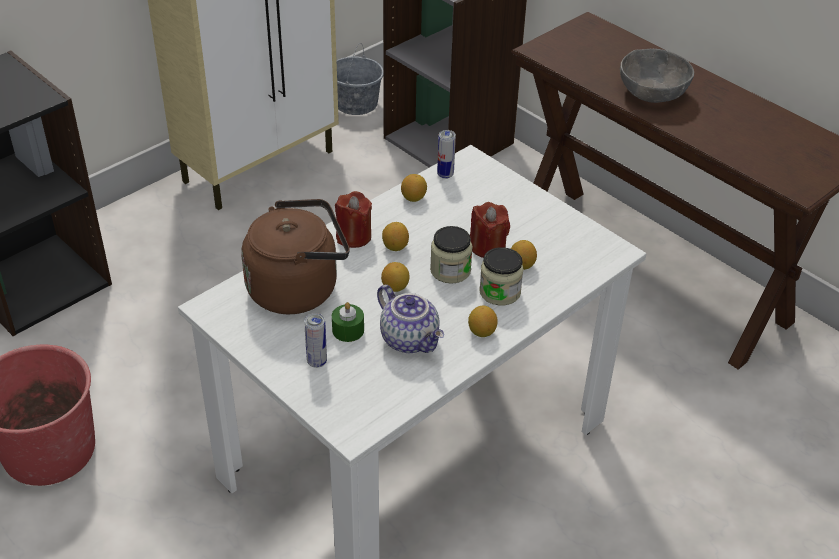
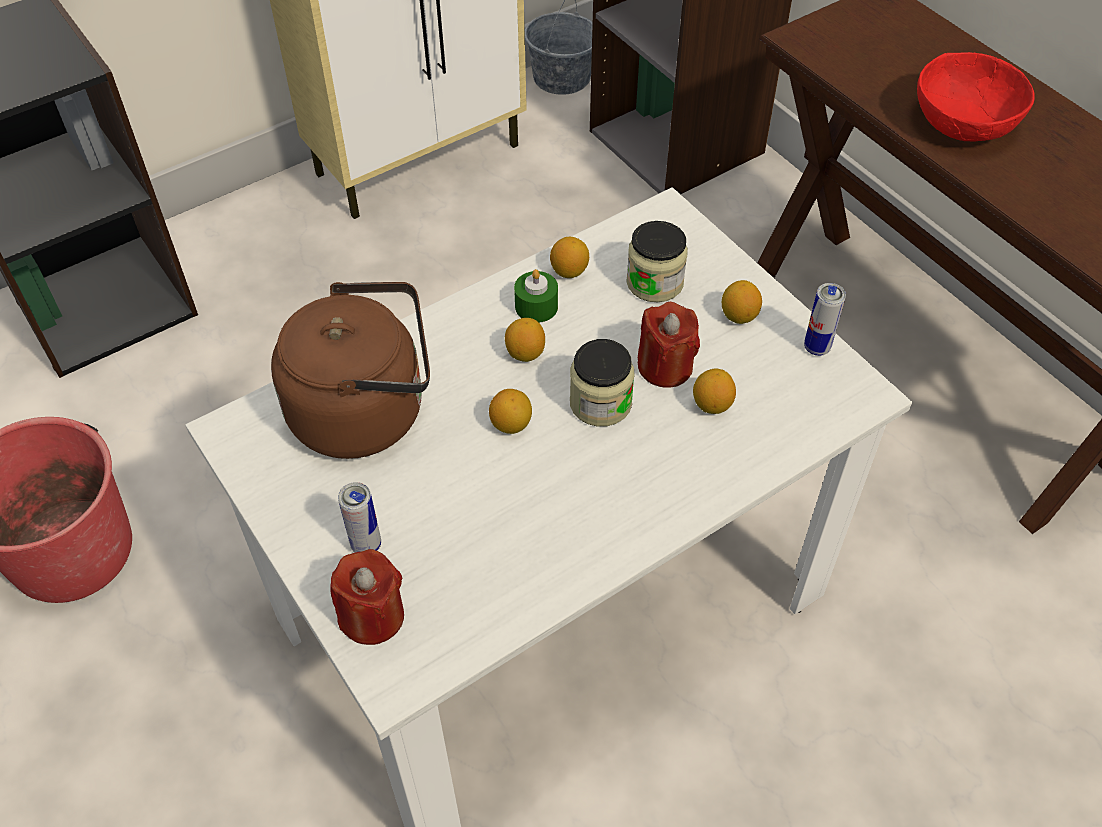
camera: 10 degrees right, 10 degrees up
green candle [332,302,364,342] -> green candle moved to [514,269,558,323]
red candle [335,191,372,248] -> red candle moved to [330,549,404,645]
teapot [377,285,444,353] -> none
can [437,130,456,179] -> can moved to [804,283,846,356]
lemon [468,306,498,337] -> lemon moved to [722,280,762,324]
jar [479,247,524,305] -> jar moved to [626,221,688,302]
grey bowl [620,49,694,103] -> red bowl [917,52,1035,141]

